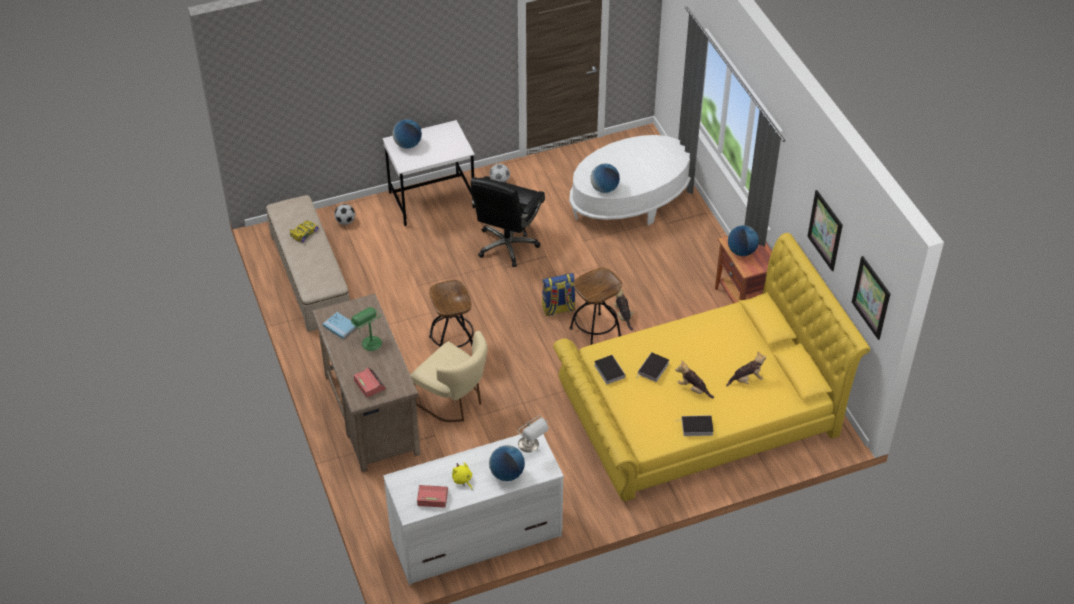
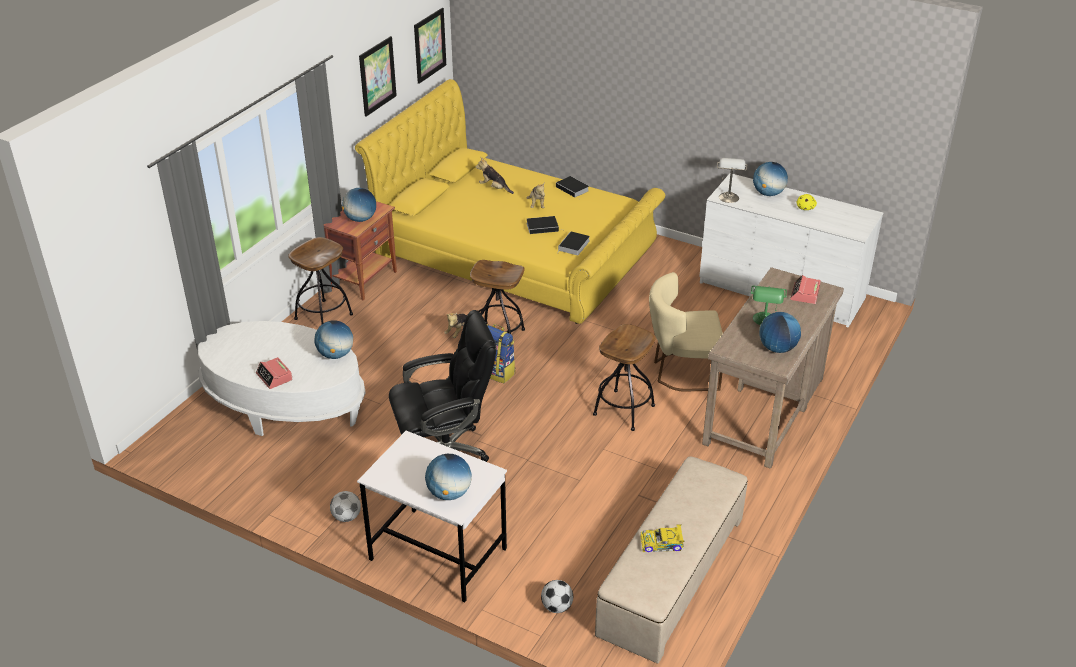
camera: 130 degrees left, 10 degrees down
blue book [323,312,357,339] -> globe [759,312,801,353]
beige chair [410,331,488,422] -> beige chair turned 90 degrees counterclockwise [649,272,723,391]
alarm clock [417,485,448,508] -> alarm clock moved to [256,357,293,389]
none -> brown stool [288,237,353,324]

